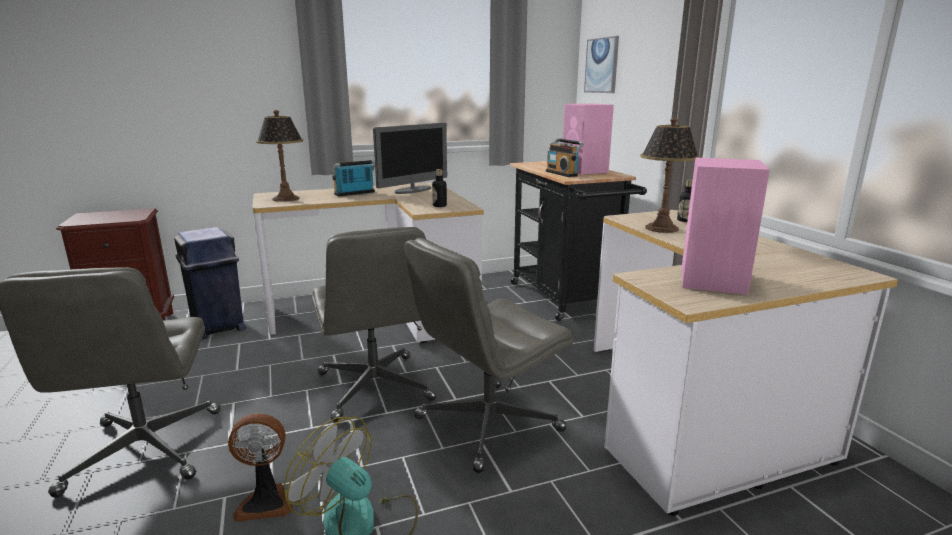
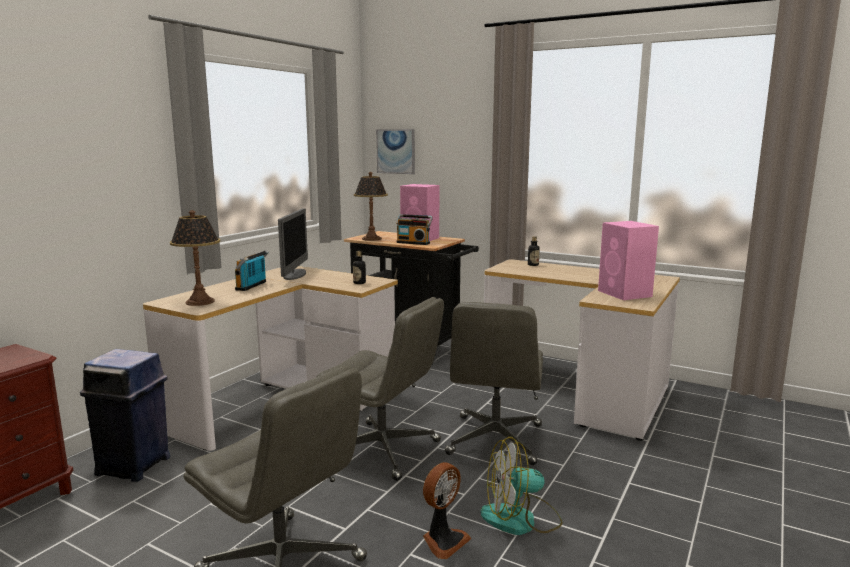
camera: 40 degrees left, 5 degrees down
table lamp [640,118,700,233] -> table lamp moved to [354,172,388,241]

